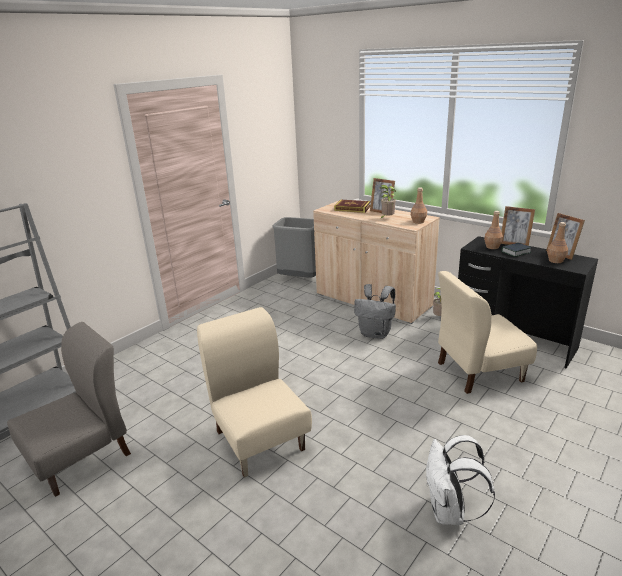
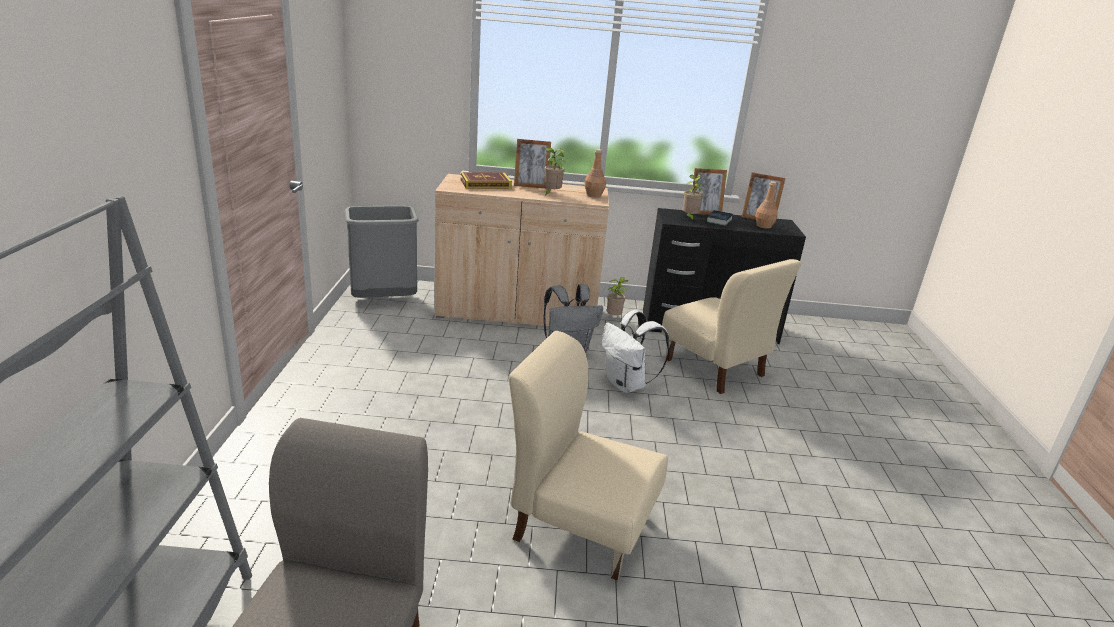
camera: 40 degrees left, 0 degrees up
white backpack [426,435,495,525] -> white backpack moved to [602,310,670,393]
beige chair [438,271,537,394] -> beige chair turned 75 degrees counterclockwise [662,259,801,394]
brown bottle [484,211,503,249] -> potted plant [683,174,705,222]

